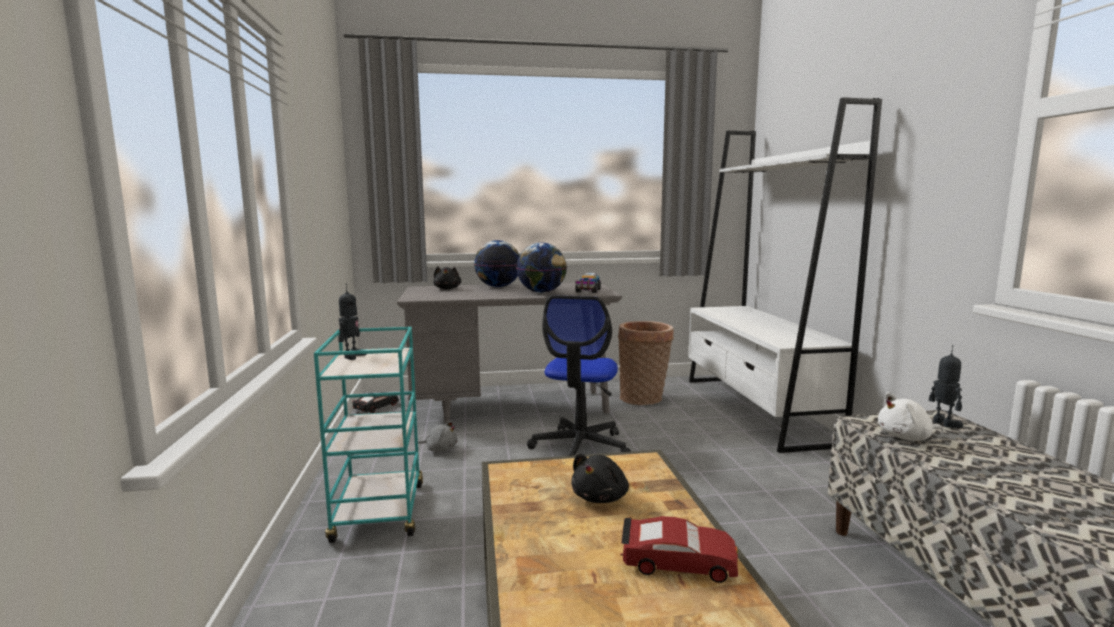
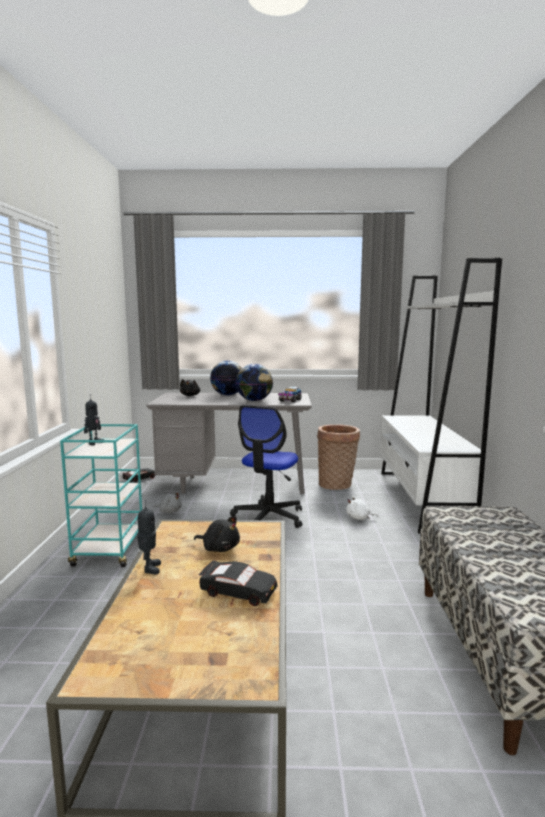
camera: 10 degrees right, 0 degrees up
black plush toy [571,454,629,503] -> black plush toy turned 105 degrees counterclockwise [194,516,240,552]
red toy car [621,516,738,583] -> black toy car [198,560,277,606]
white plush toy [878,392,944,441] -> white plush toy moved to [346,496,379,520]
toy robot [929,345,963,428] -> toy robot moved to [137,500,161,574]

